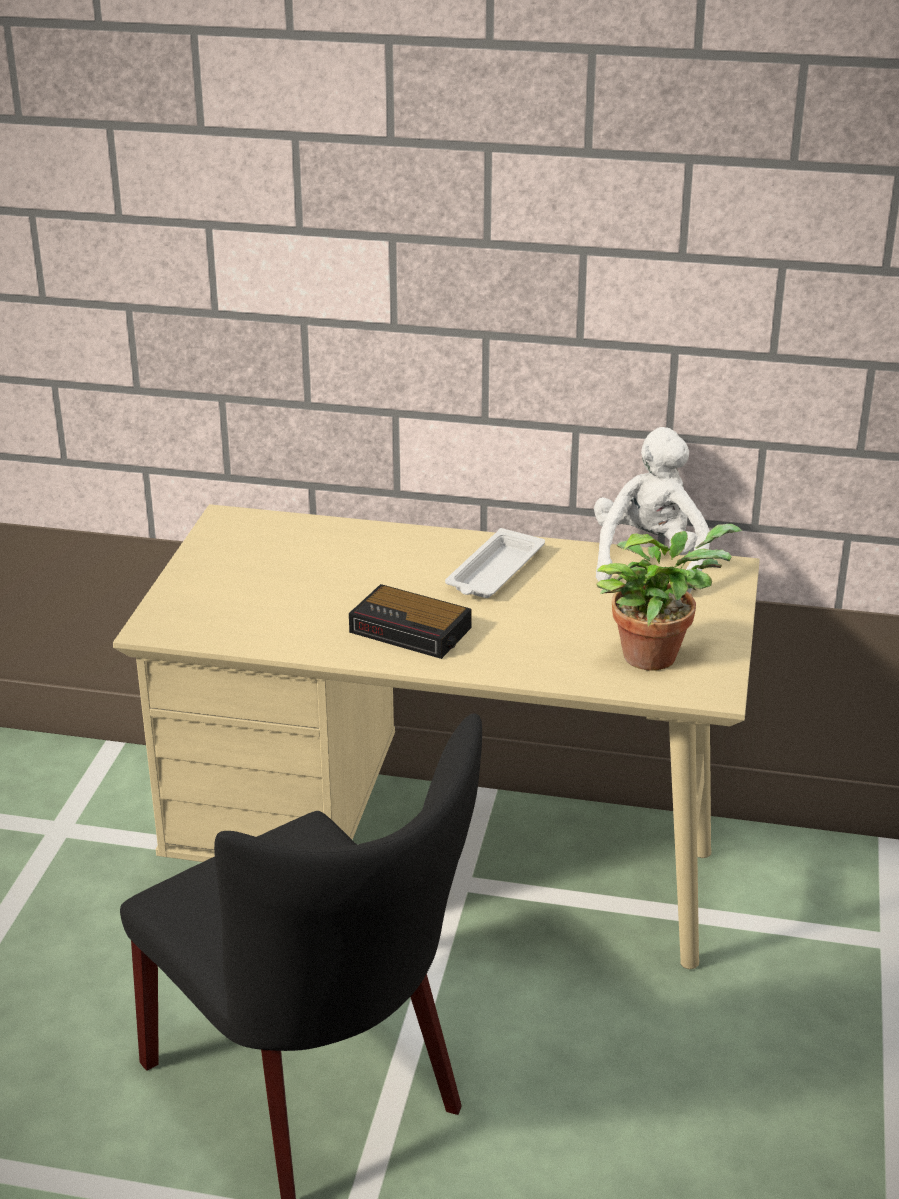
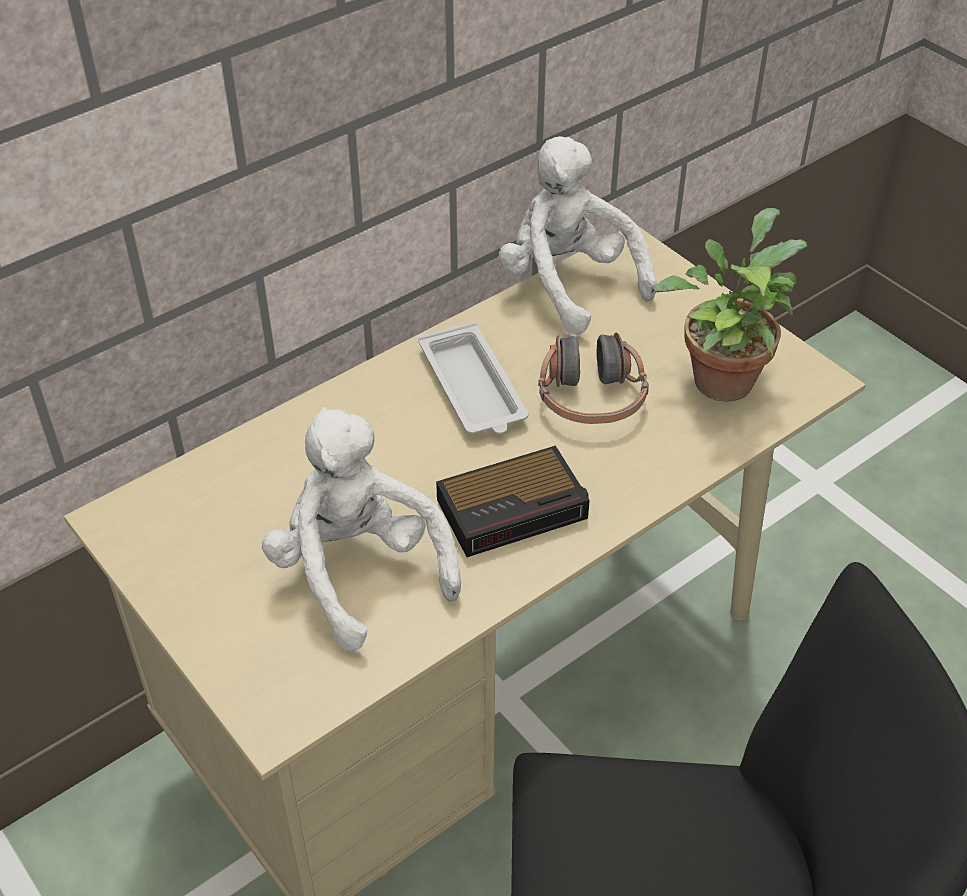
camera: 50 degrees left, 15 degrees up
none -> white plush toy [262,407,461,652]
none -> headphones [538,333,649,424]

